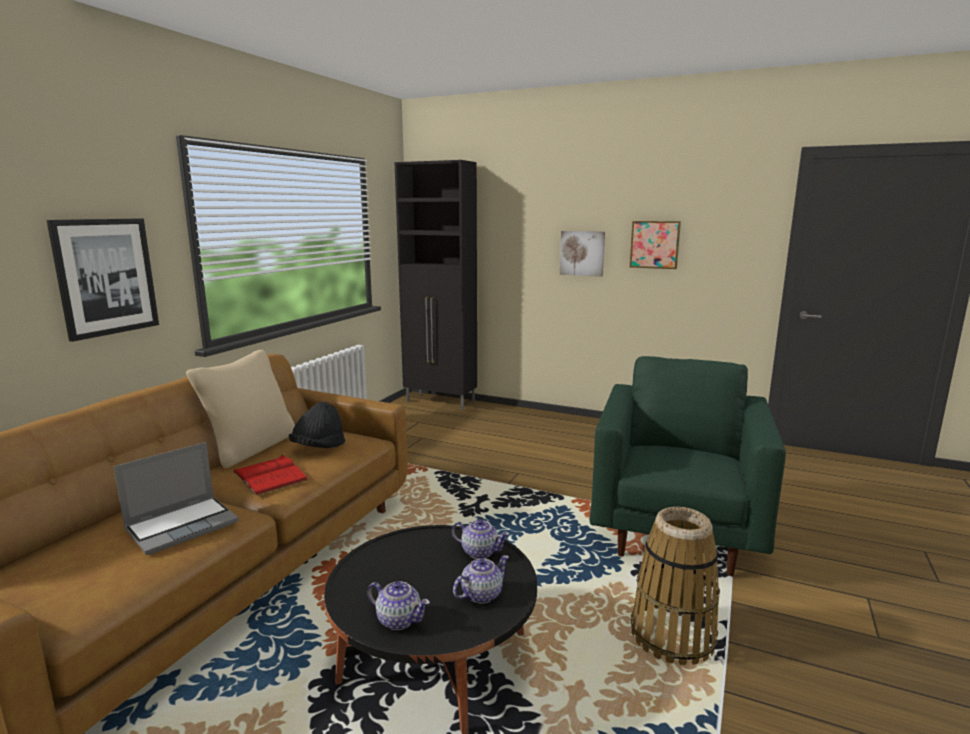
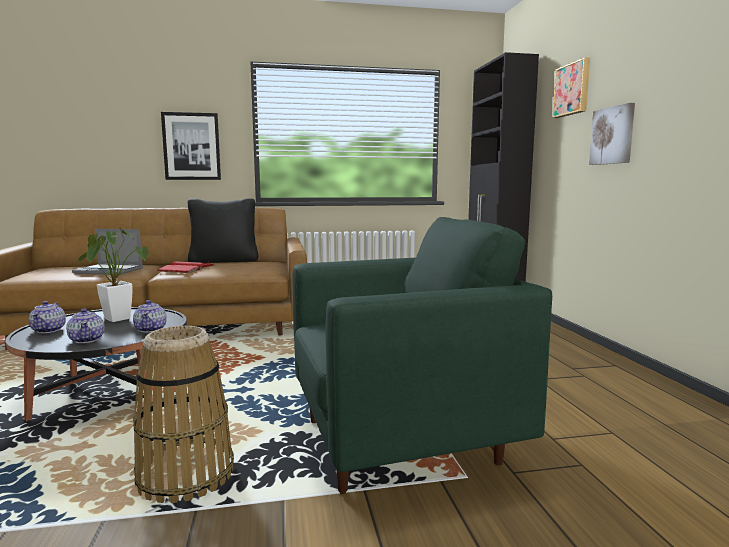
camera: 55 degrees right, 5 degrees down
beige pillow [186,350,295,468] -> black pillow [188,198,258,263]
black hat [289,402,345,448] -> none
teapot [453,555,509,604] -> teapot turned 45 degrees clockwise [66,309,105,343]
picture [630,221,681,269] -> picture moved to [552,57,590,118]
none -> potted plant [78,227,149,322]

